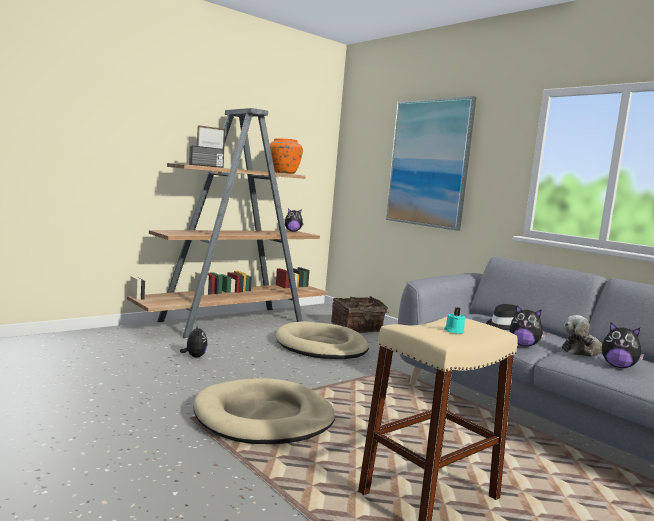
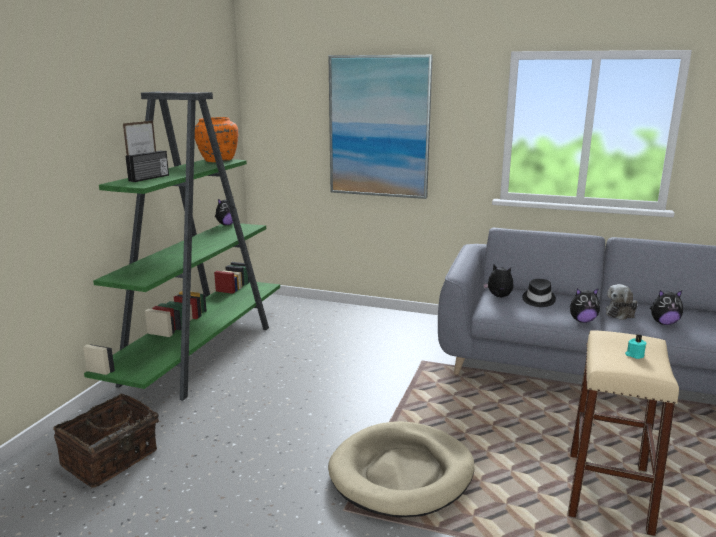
camera: 30 degrees left, 10 degrees up
brown bookcase [127,108,328,338] -> green bookcase [83,92,280,401]
plush toy [180,325,207,358] -> plush toy moved to [483,264,514,297]
beige dog bed [276,321,369,359] -> none
basket [331,296,388,333] -> basket moved to [53,393,164,488]

